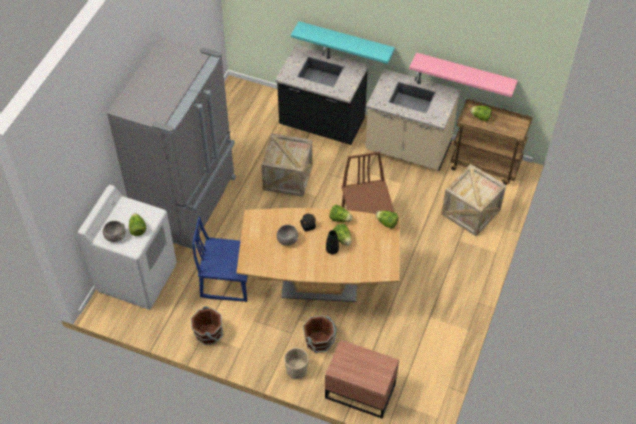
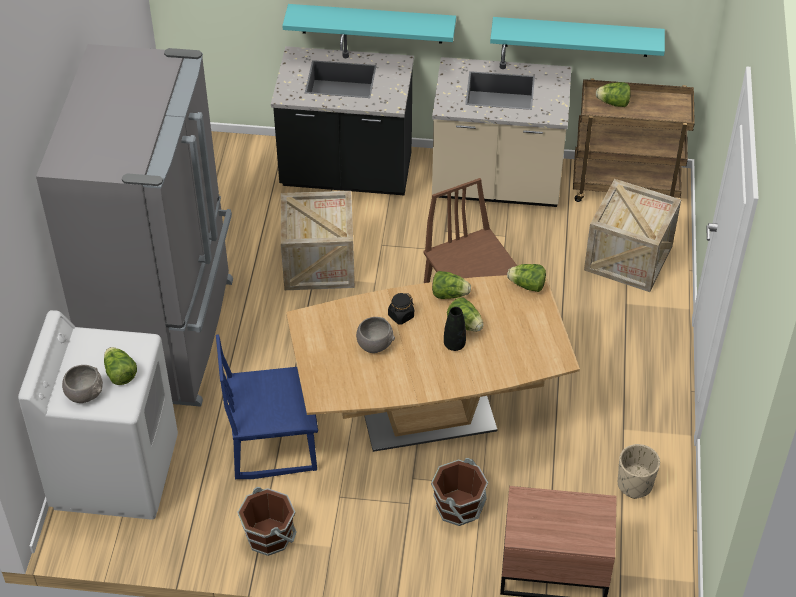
camera: 15 degrees left, 5 degrees down
beige planter [284,348,309,379] -> beige planter moved to [618,444,660,499]
pink shelf [409,52,518,97] -> turquoise shelf [490,17,665,57]

